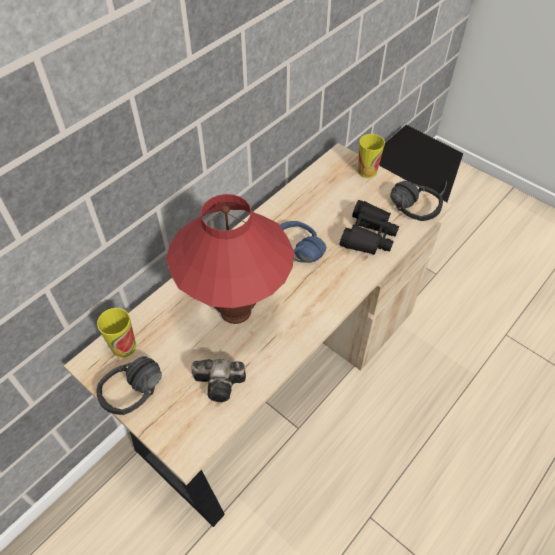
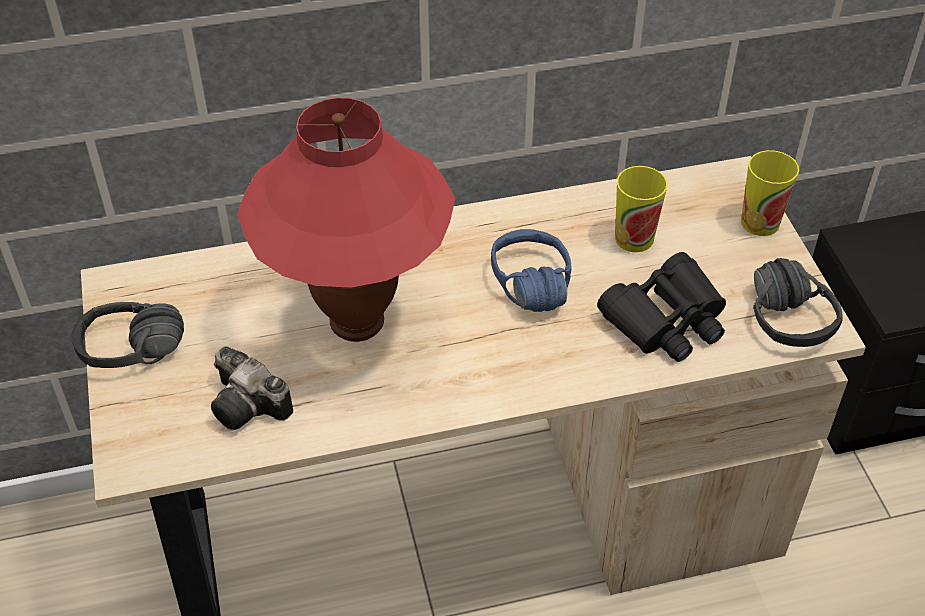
camera: 35 degrees right, 5 degrees down
cup [97,308,136,357] -> cup moved to [615,166,668,252]

